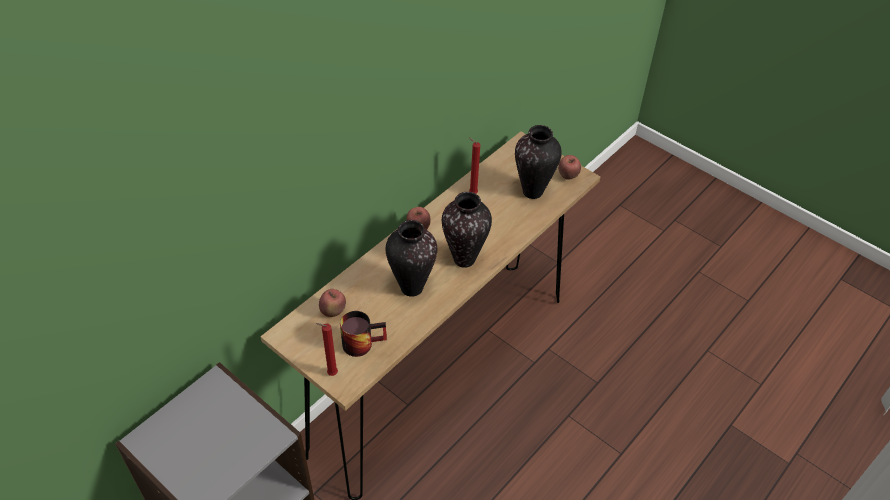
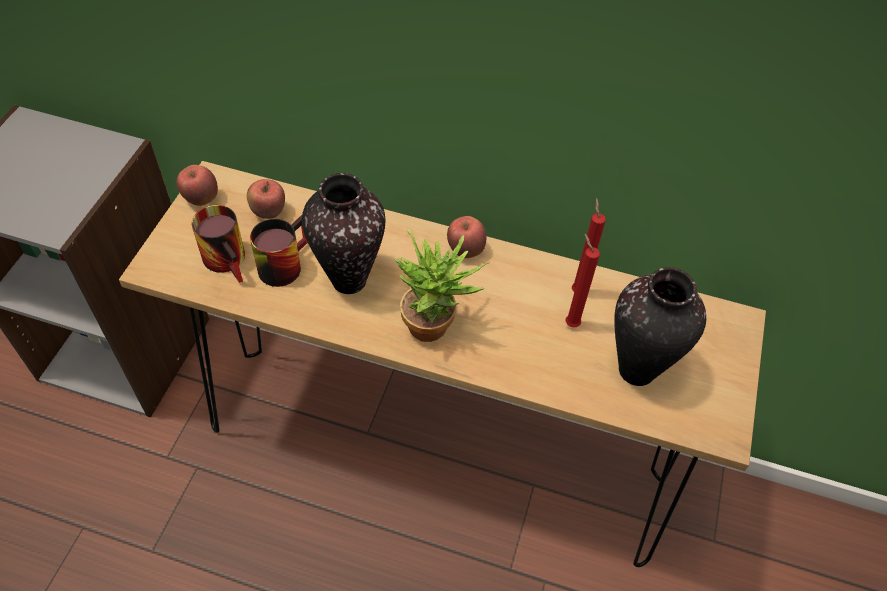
camera: 65 degrees right, 5 degrees up
red candle [316,323,338,376] -> red candle moved to [565,234,600,328]
vase [442,192,492,268] -> potted plant [394,229,490,342]
apple [558,155,581,180] -> apple moved to [177,165,218,206]
none -> mug [250,215,308,287]

